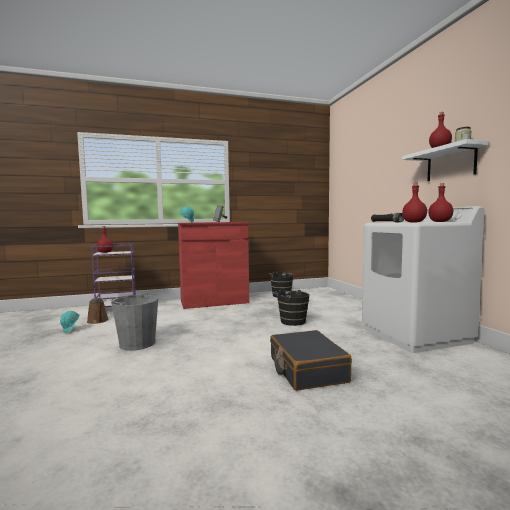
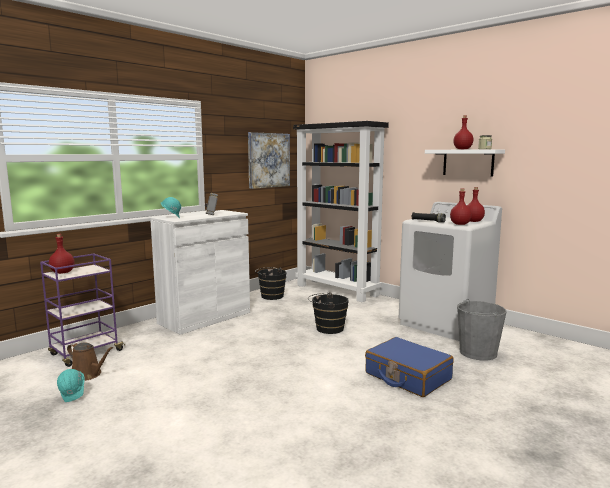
camera: 30 degrees left, 5 degrees up
grey bucket [111,292,158,351] -> grey bucket moved to [457,299,507,361]
red cabinet [178,222,249,309] -> white cabinet [150,210,250,335]
black suitcase [270,330,352,391] -> blue suitcase [365,337,454,397]
none -> picture [248,132,290,189]
none -> black bookcase [293,121,389,302]

